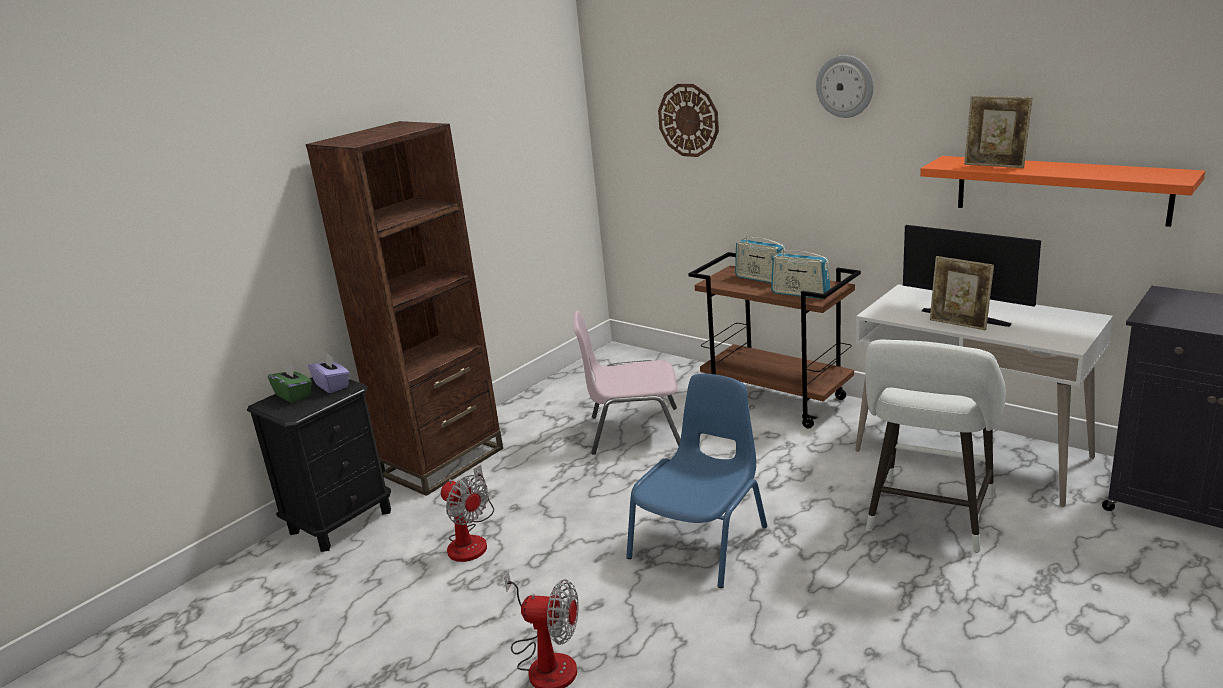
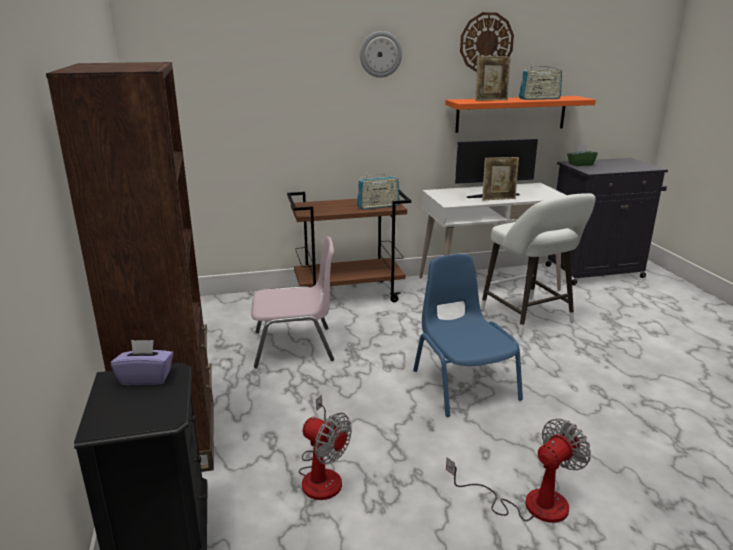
camera: 55 degrees left, 0 degrees up
green tissue box [268,363,312,403] -> green tissue box moved to [567,144,598,166]
fan [441,465,494,562] -> fan turned 45 degrees clockwise [299,395,352,500]
pink chair [573,311,680,455] -> pink chair turned 135 degrees counterclockwise [251,236,334,368]
wall clock [658,84,719,157] -> wall clock moved to [460,12,514,72]
radio [735,233,786,283] -> radio moved to [519,63,562,100]

